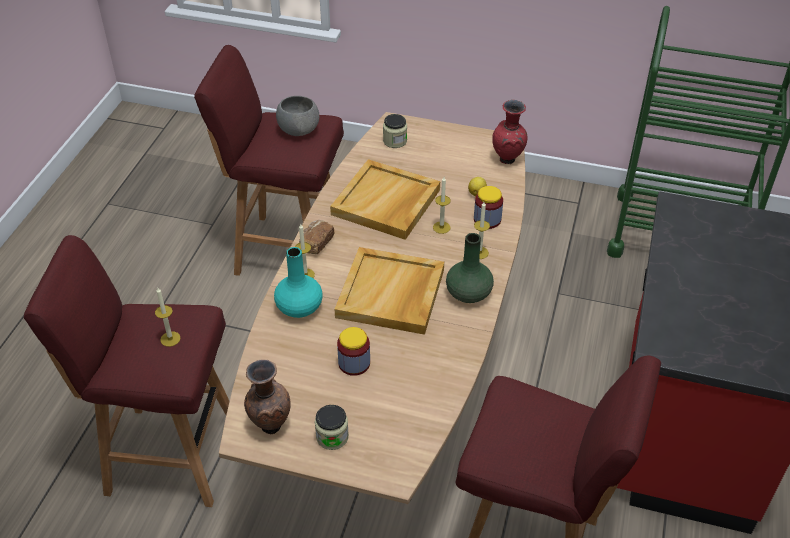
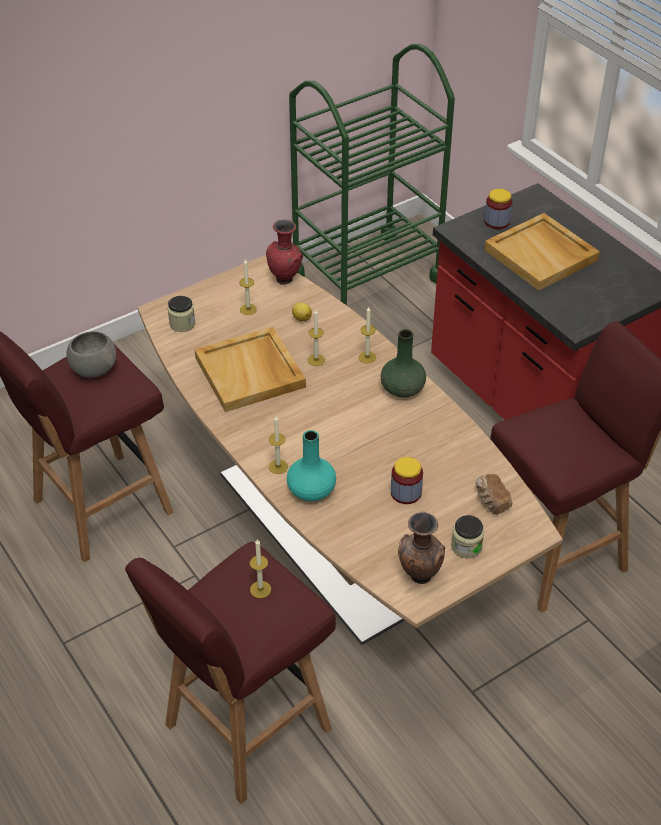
camera: 50 degrees left, 0 degrees up
bread [299,220,335,254] -> bread moved to [476,474,512,515]
beige tray [334,247,444,335] -> beige tray moved to [484,213,600,291]
jar [474,186,503,229] -> jar moved to [484,189,513,229]
none -> candle [239,259,257,315]

